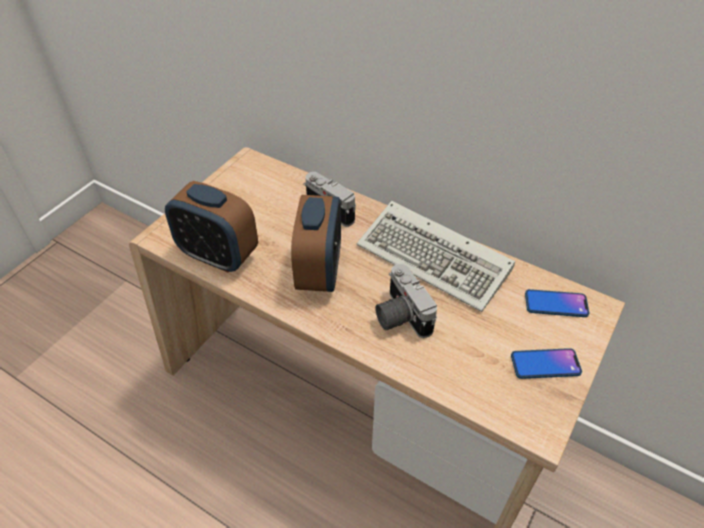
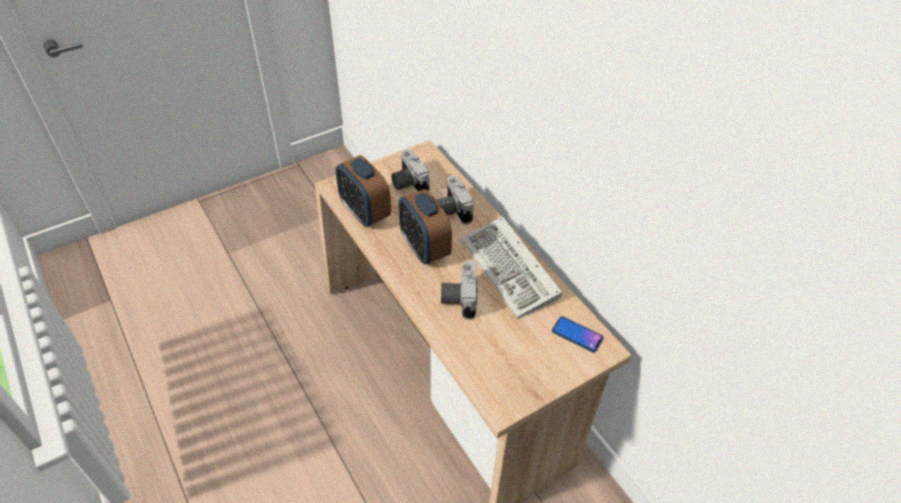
camera: 25 degrees right, 0 degrees up
alarm clock [291,195,341,292] -> alarm clock turned 120 degrees clockwise [398,189,452,264]
phone [511,348,582,379] -> none
none -> camera [391,149,430,192]

